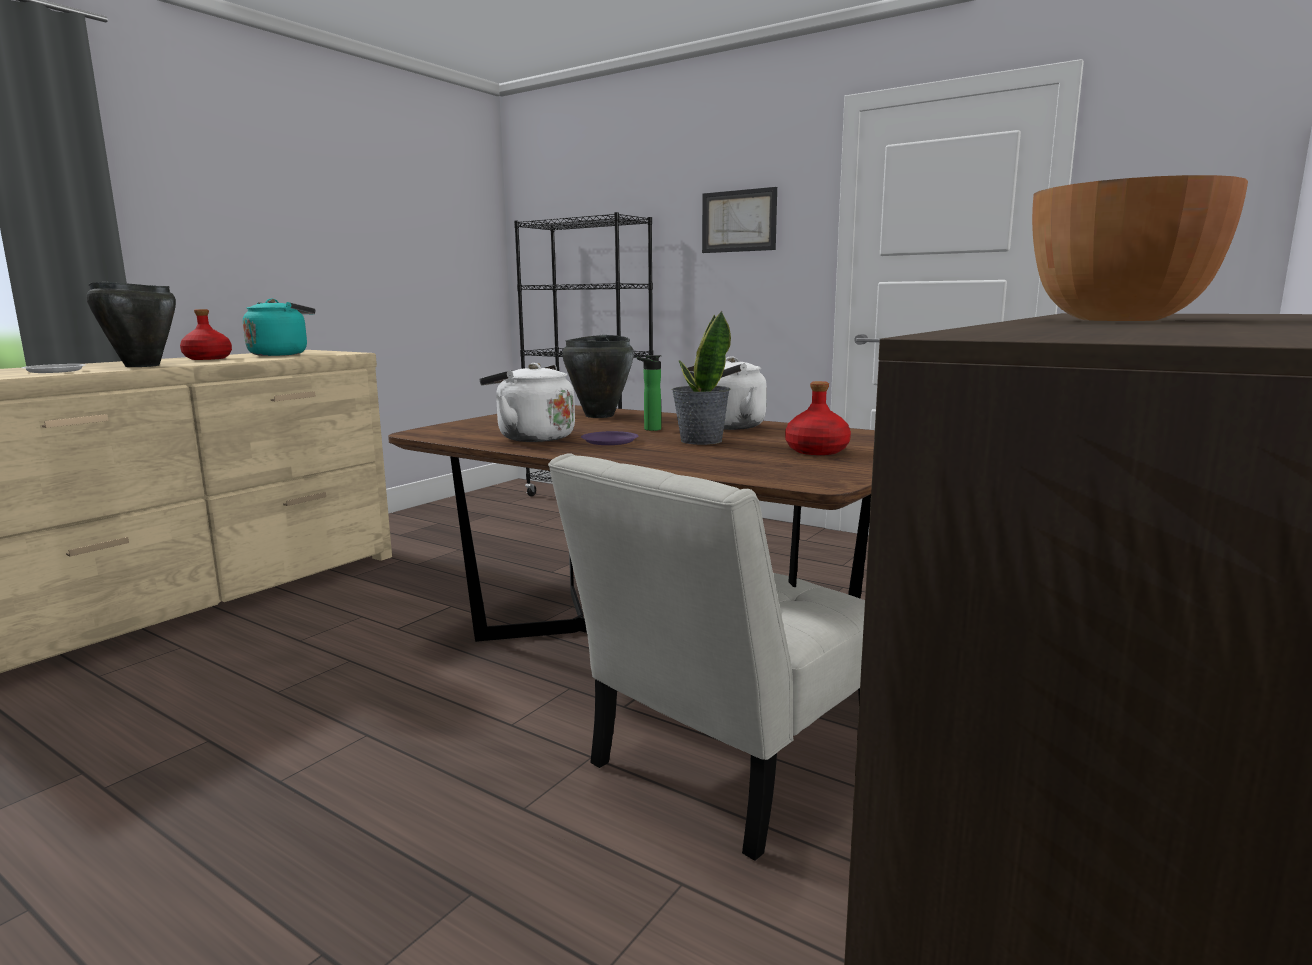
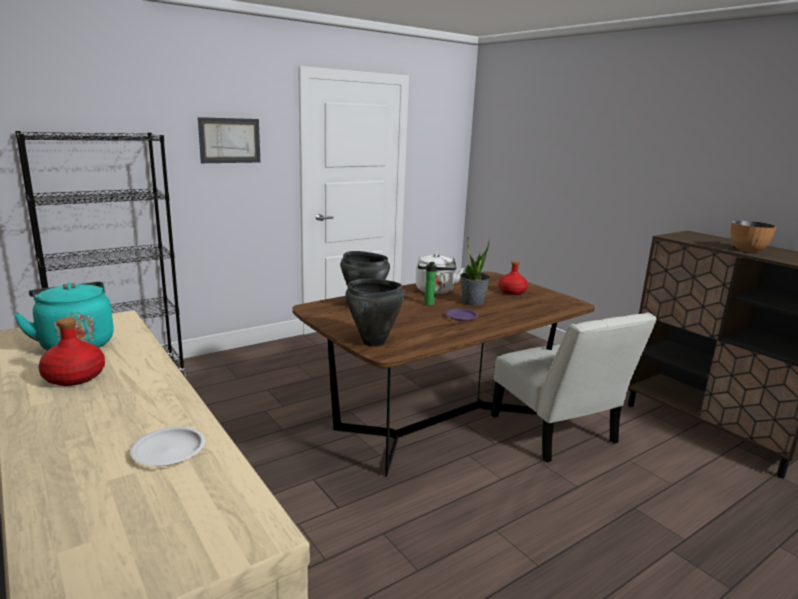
camera: 70 degrees left, 5 degrees up
black cooking pot [86,282,176,367] -> black cooking pot moved to [345,279,405,347]
white kettle [480,363,575,442] -> none

